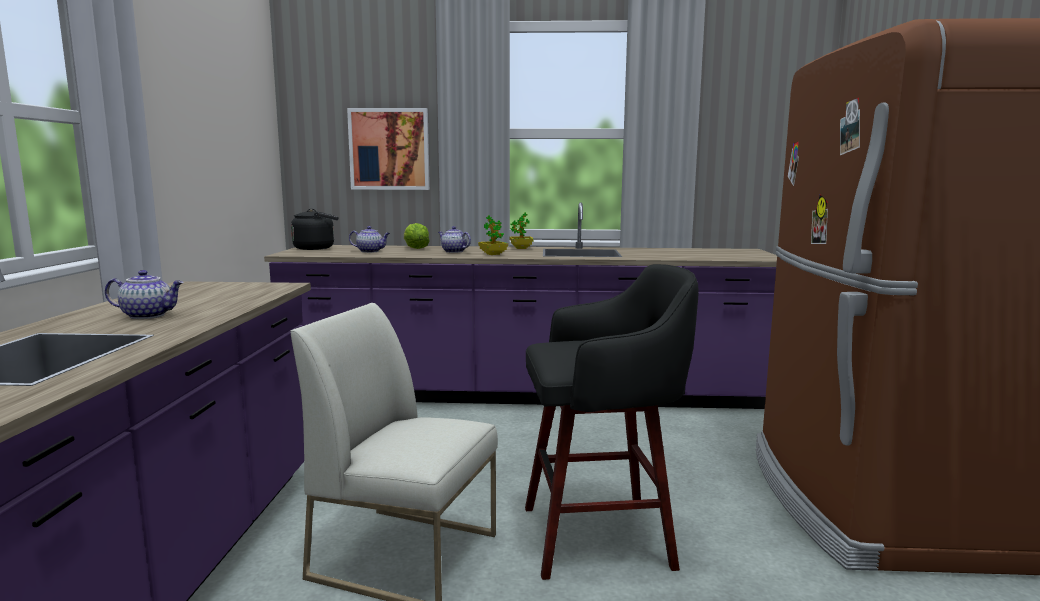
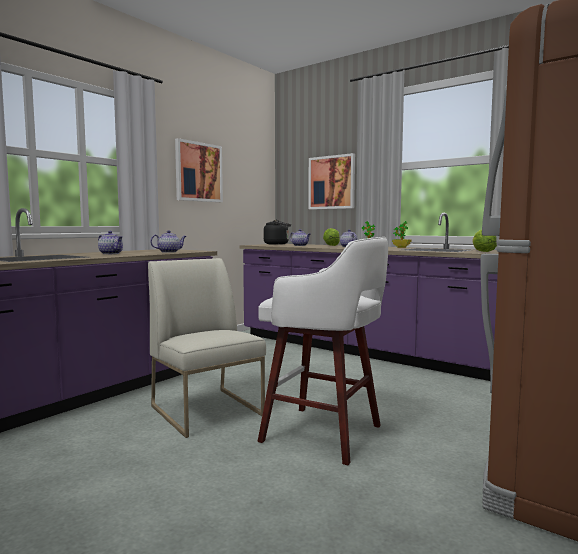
camera: 35 degrees right, 5 degrees down
black stool [525,264,699,580] -> white stool [257,237,388,465]
none -> teapot [150,230,186,253]
none -> picture [175,138,223,202]
none -> lettuce [473,230,497,252]

